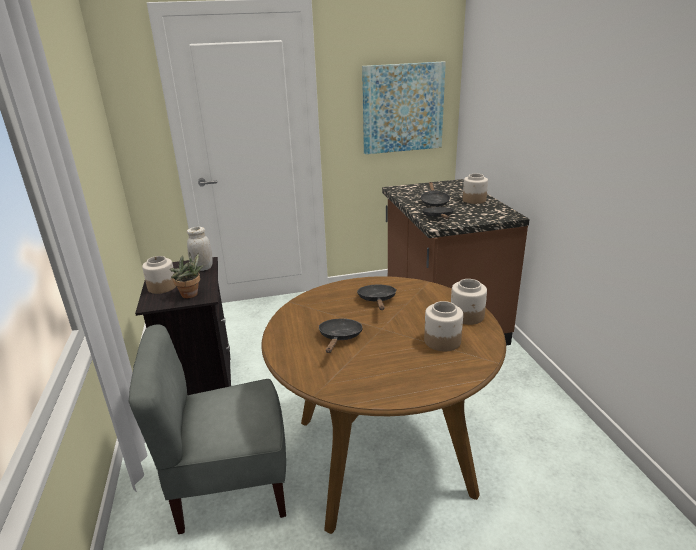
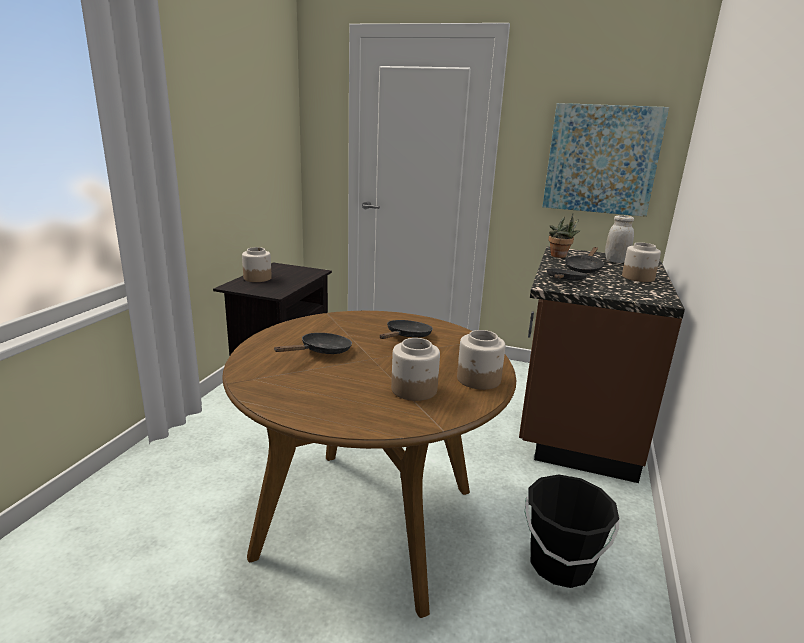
camera: 30 degrees right, 5 degrees down
grey chair [129,324,286,534] -> none
potted plant [170,252,204,298] -> potted plant moved to [549,214,581,258]
white jar [187,227,213,271] -> white jar moved to [605,215,634,263]
none -> black bucket [525,475,620,588]

